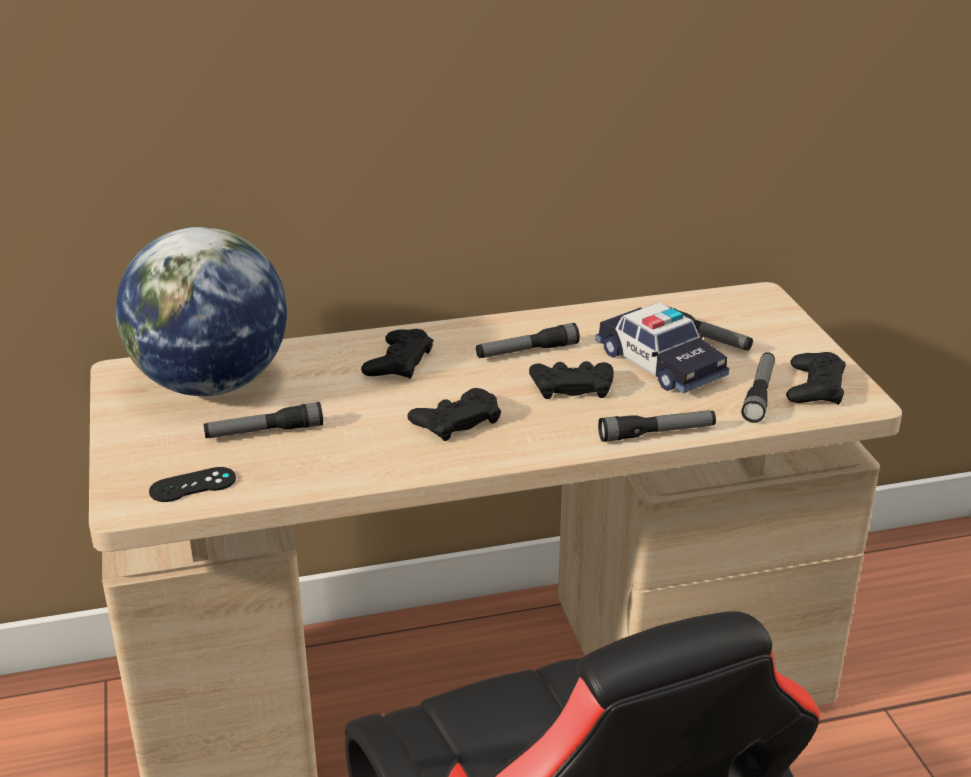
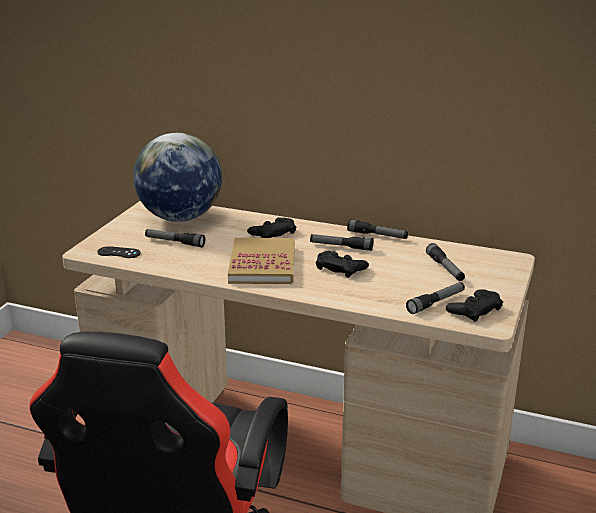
camera: 35 degrees right, 5 degrees down
black game controller [407,388,501,441] -> book [228,238,295,284]
toy car [596,302,729,394] -> none
flashlight [598,410,716,442] -> flashlight moved to [347,219,408,239]

